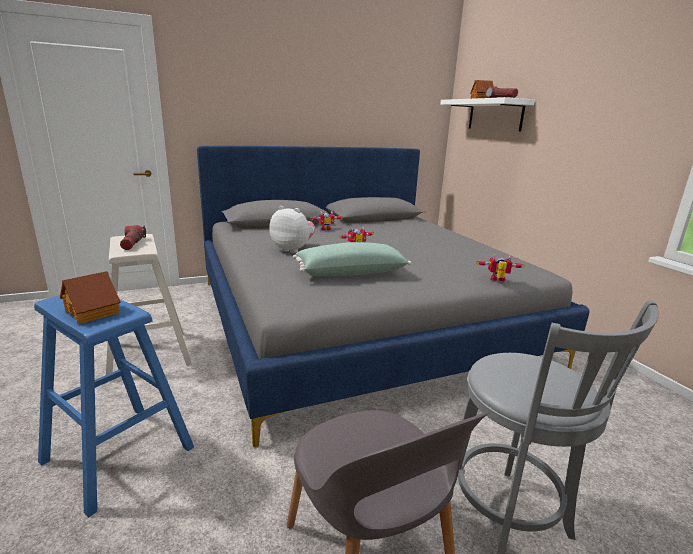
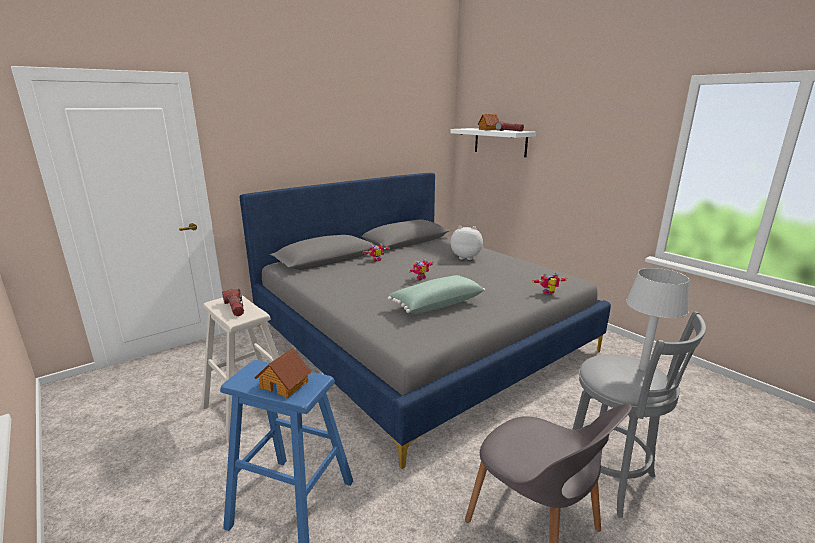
camera: 15 degrees left, 0 degrees up
plush toy [269,206,315,253] -> plush toy moved to [450,226,483,260]
none -> grey table lamp [626,268,689,371]

